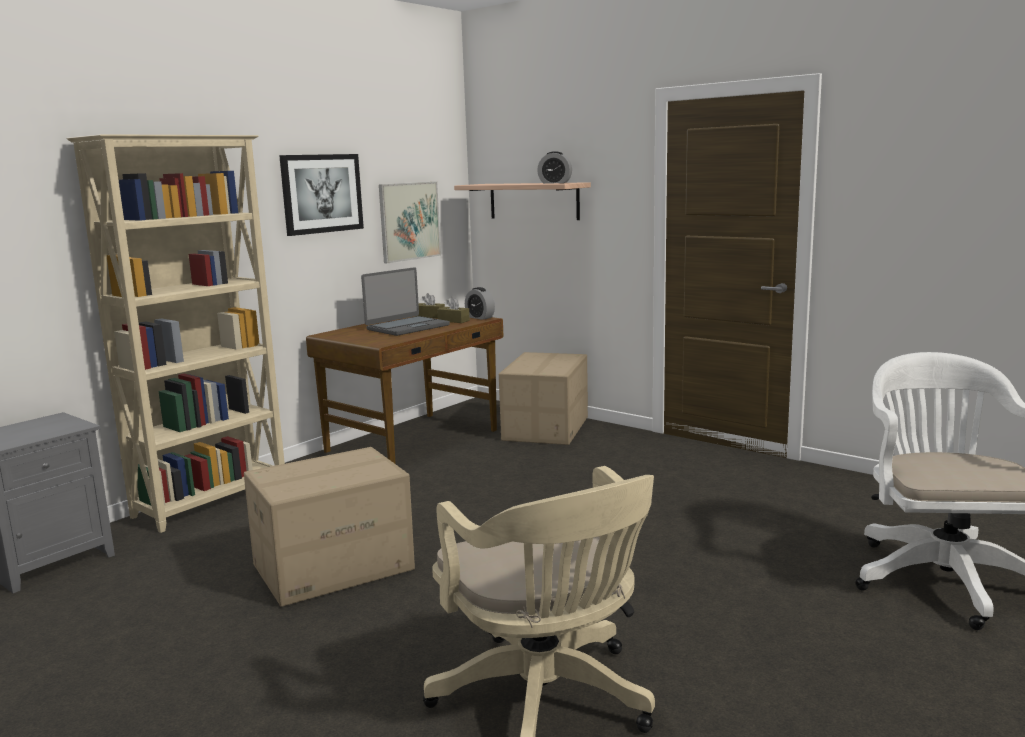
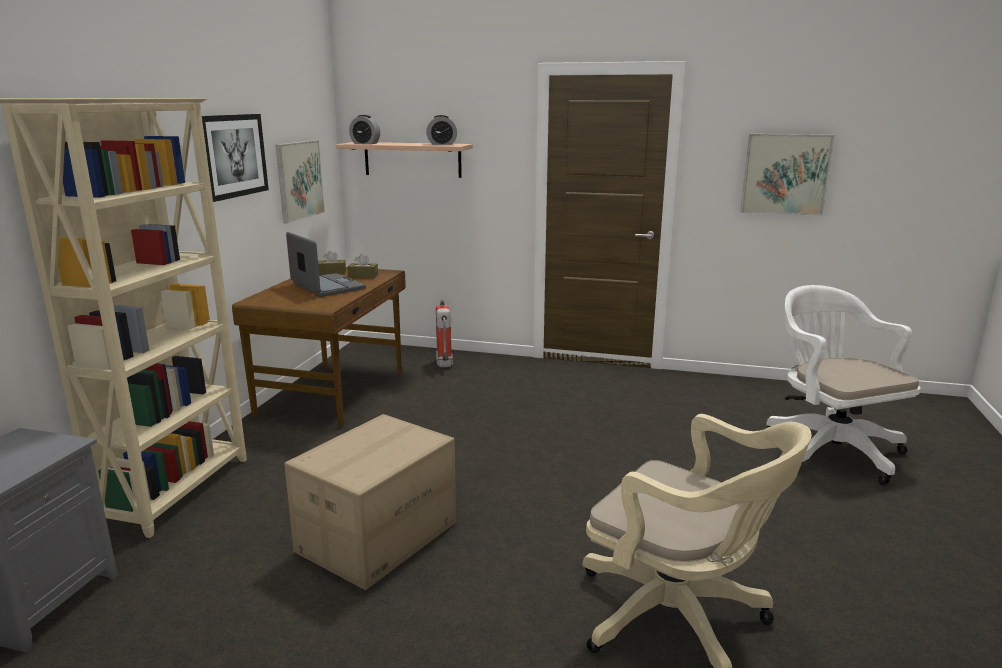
camera: 25 degrees left, 5 degrees up
laptop [361,267,450,336] -> laptop turned 60 degrees counterclockwise [286,232,366,297]
alarm clock [465,287,495,320] -> alarm clock moved to [349,115,380,144]
cardboard box [499,352,588,445] -> fire extinguisher [436,298,453,367]
none -> picture [741,134,835,216]

